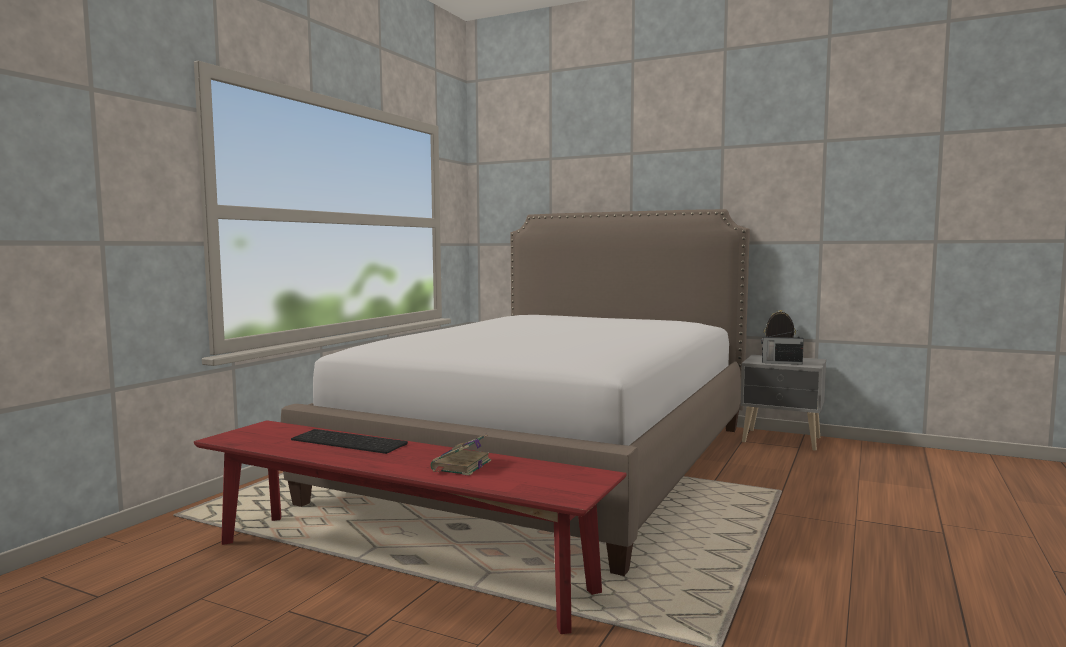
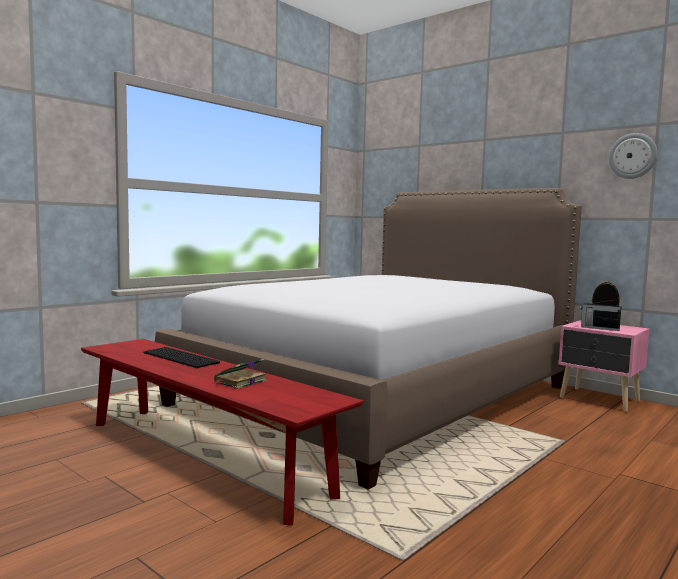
camera: 15 degrees right, 0 degrees up
grey nightstand [741,355,826,451] -> pink nightstand [559,320,649,412]
none -> wall clock [609,133,657,179]

